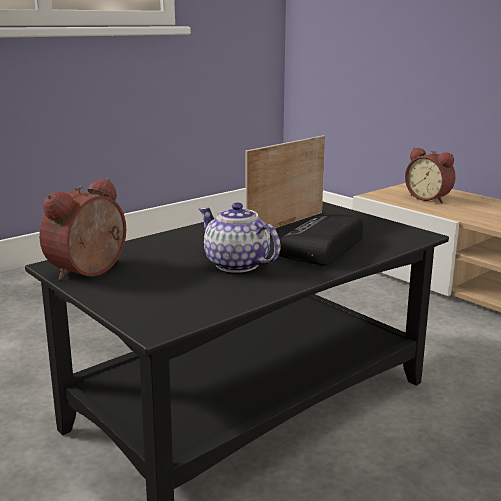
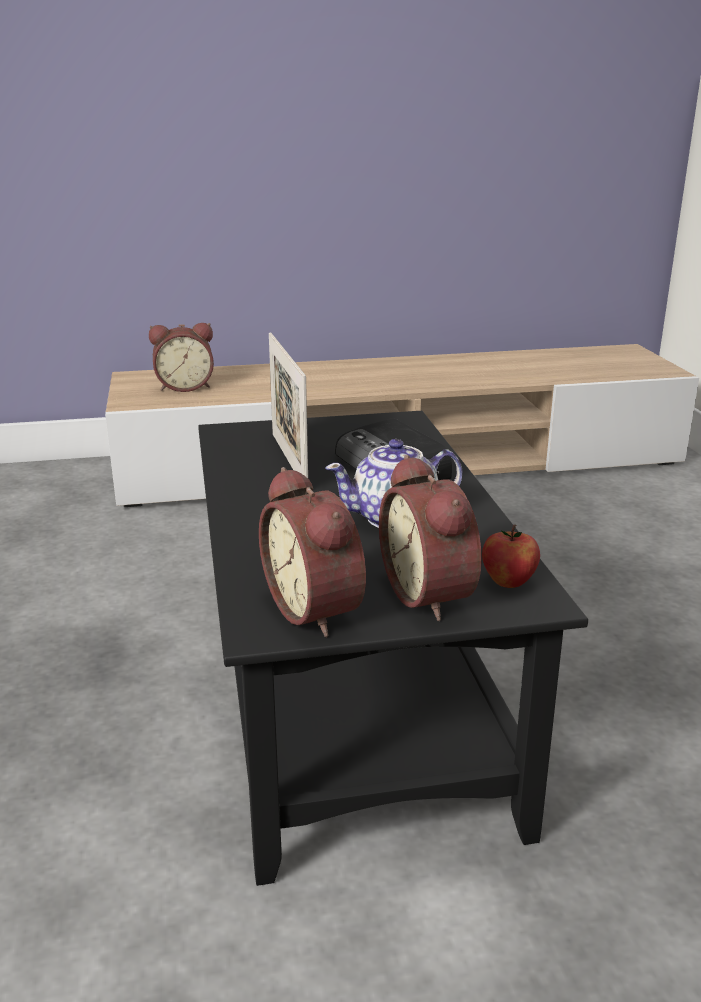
camera: 60 degrees left, 5 degrees up
none -> alarm clock [379,455,482,621]
none -> apple [482,524,540,588]

